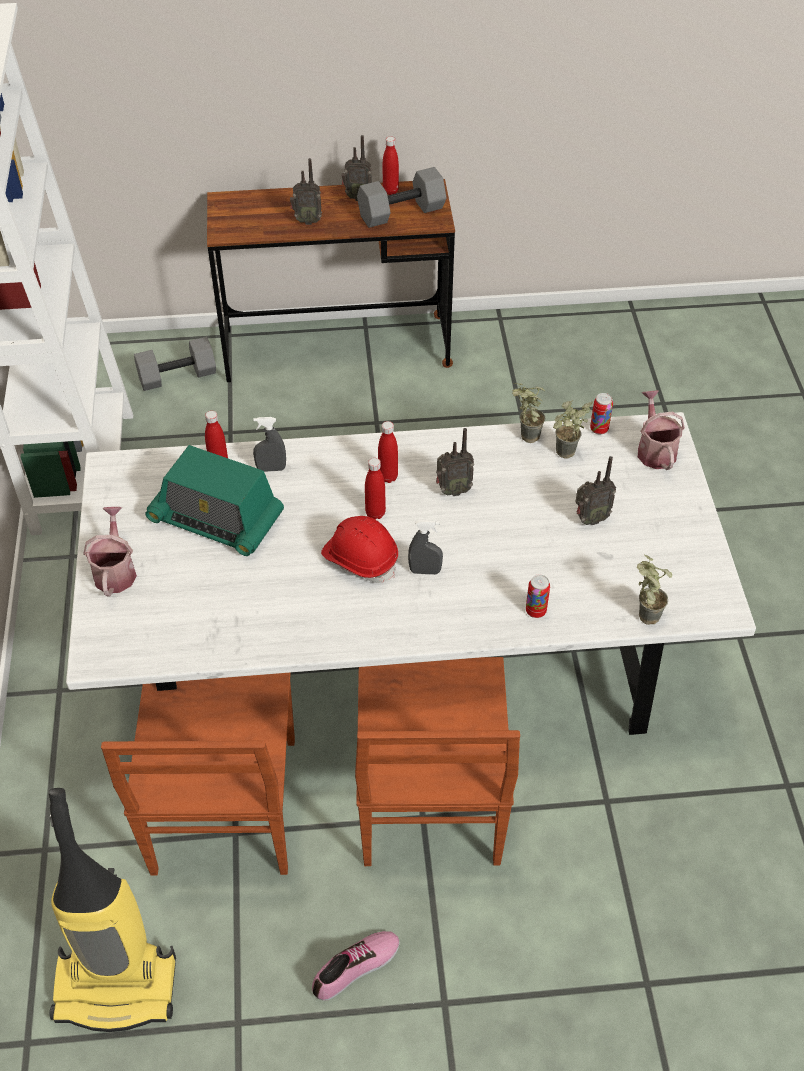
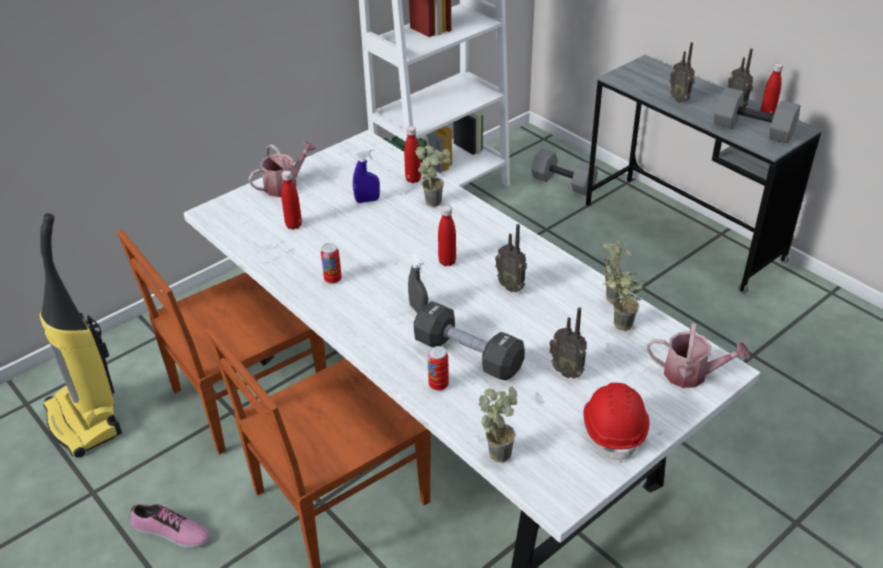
camera: 55 degrees right, 10 degrees down
radio [145,445,284,556] -> blue spray bottle [353,148,380,203]
brown desk [207,179,455,382] -> grey desk [586,55,822,294]
grey spray bottle [253,417,286,472] -> potted plant [415,145,451,207]
red hard hat [321,516,398,583] -> red hard hat moved to [584,383,649,463]
red bottle [378,421,398,483] -> red bottle moved to [281,170,302,230]
can [590,393,613,434] -> can moved to [321,243,342,284]
watering can [638,390,685,470] -> watering can turned 60 degrees clockwise [647,323,750,388]
none -> black dumbbell [414,301,525,380]

